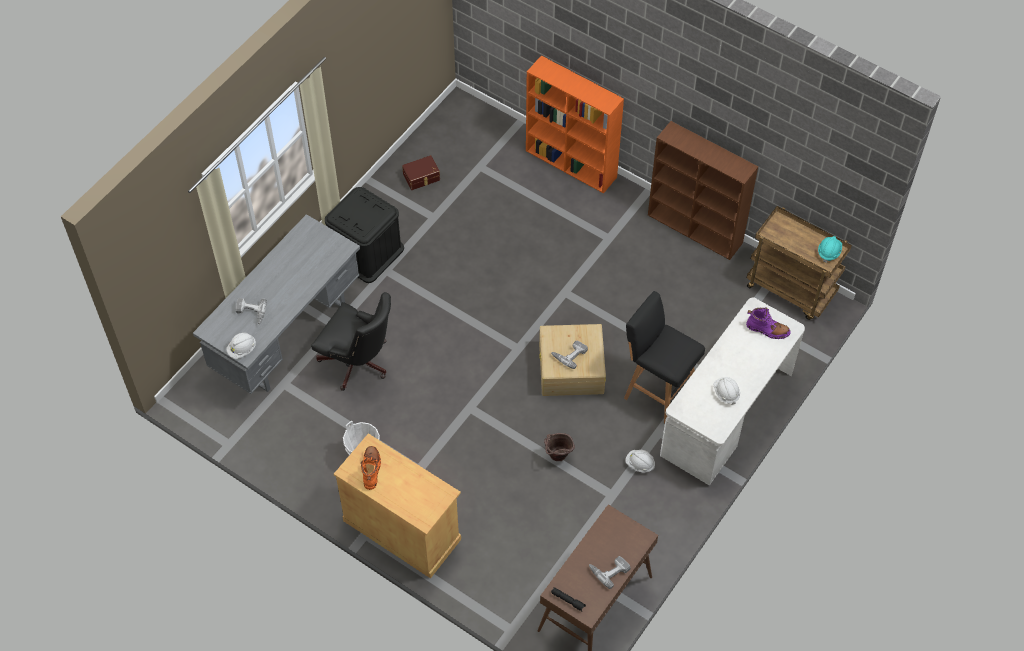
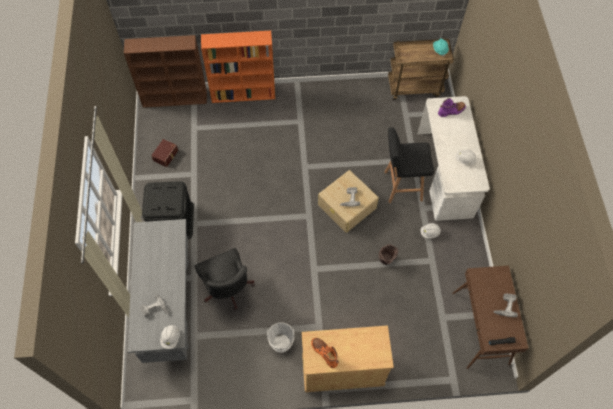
camera: 40 degrees left, 5 degrees up
black office chair [311,292,391,391] -> black office chair turned 75 degrees clockwise [195,248,255,311]
brown bookcase [648,121,758,260] -> brown bookcase moved to [124,35,207,108]

